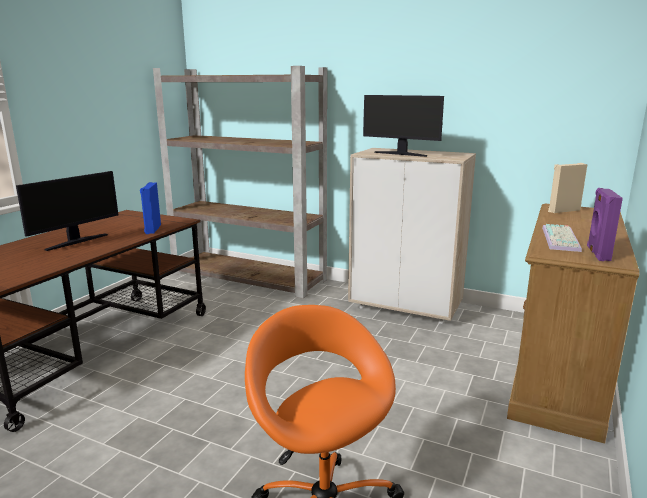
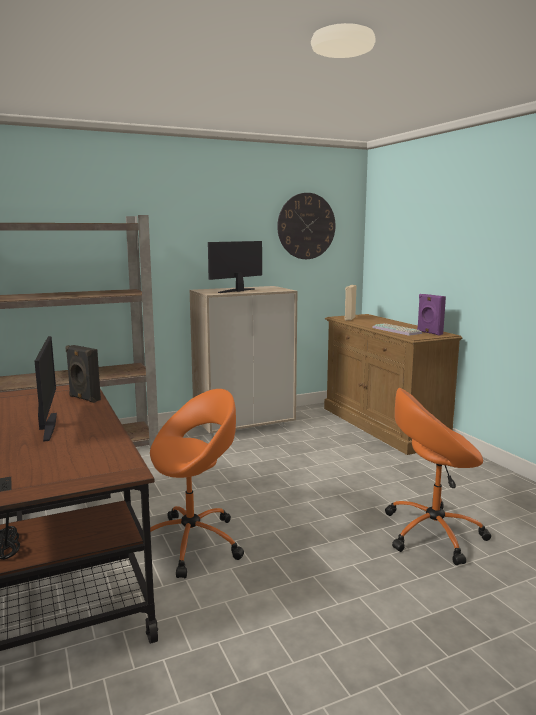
camera: 50 degrees left, 5 degrees down
blue speaker [140,182,161,234] -> black speaker [66,345,101,403]
monitor [363,95,444,157] -> monitor turned 150 degrees clockwise [208,241,262,293]
none -> orange office chair [150,389,244,578]
none -> wall clock [277,193,335,259]

